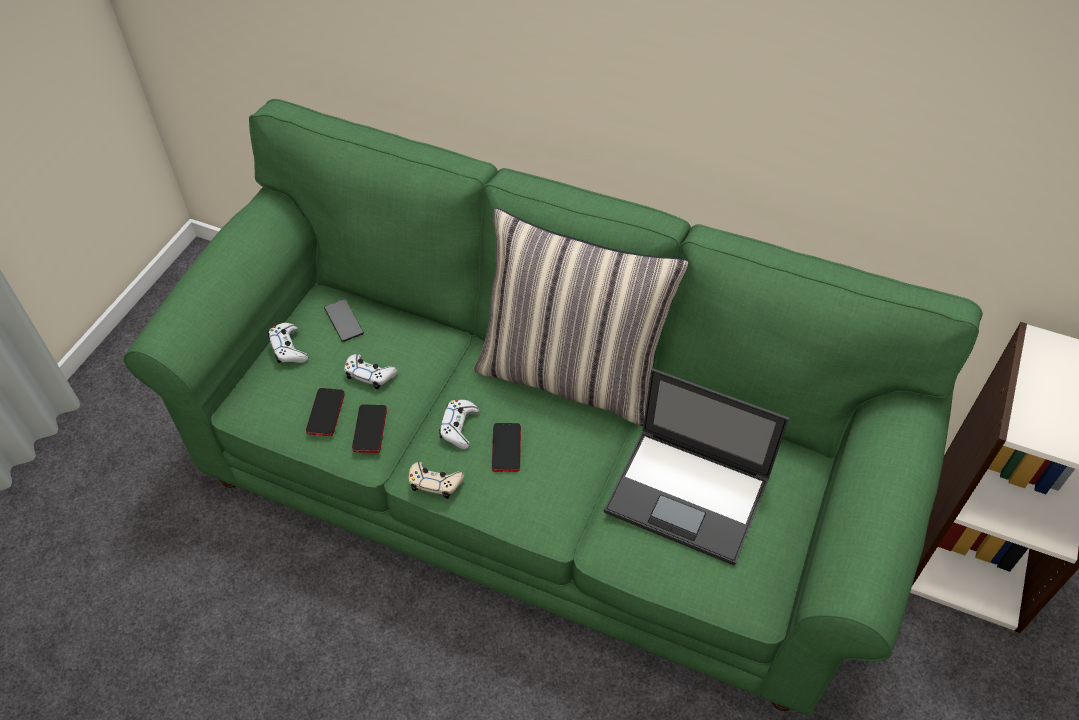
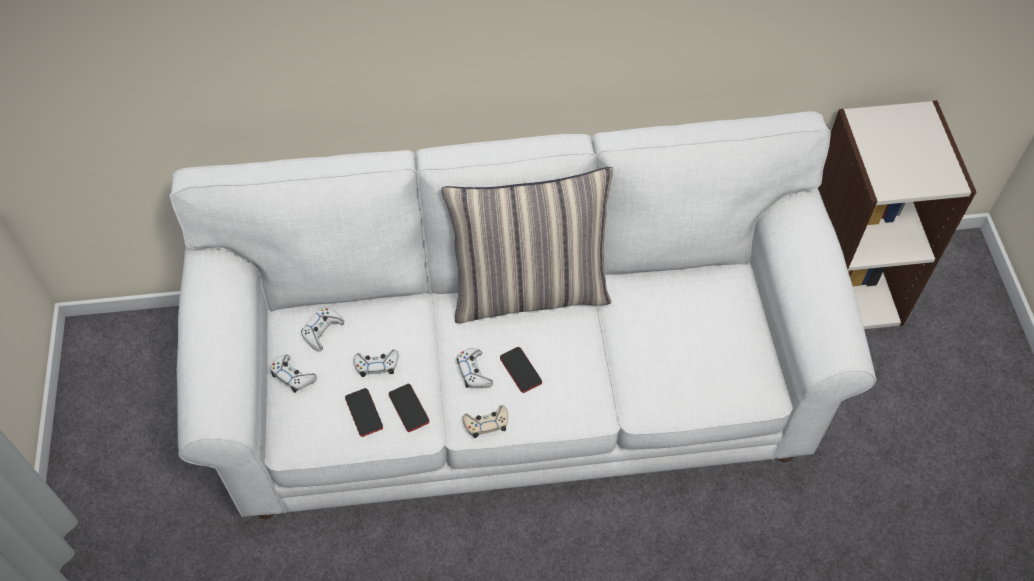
camera: 30 degrees left, 5 degrees up
green sofa [124,99,983,716] -> white sofa [169,111,876,519]
phone [324,299,364,342] -> white game controller [301,308,344,352]
laptop [604,368,789,566] -> none

